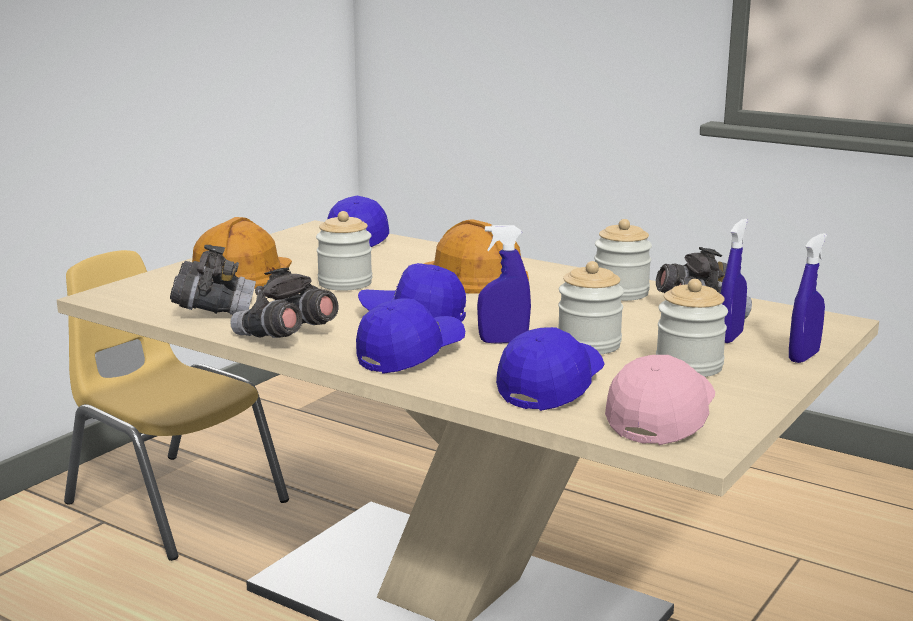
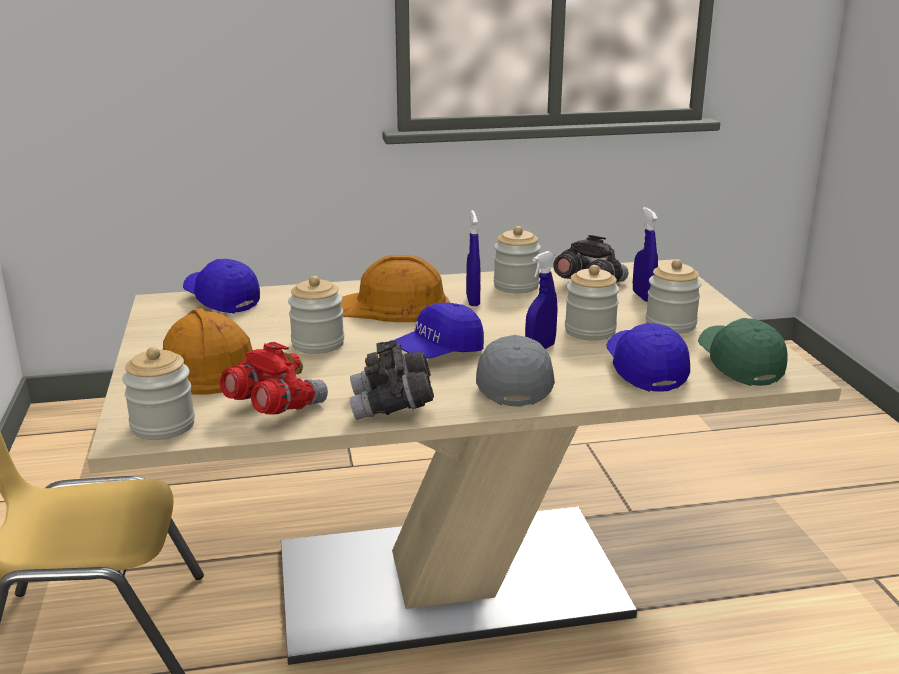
camera: 45 degrees left, 5 degrees up
grey binoculars [170,245,256,315] -> red binoculars [220,342,328,415]
blue cap [356,298,465,374] -> grey cap [476,335,555,406]
pink cap [605,355,715,445] -> green cap [698,318,788,386]
blue spray bottle [789,233,827,363] -> blue spray bottle moved to [466,210,481,306]
none -> jar [122,347,195,440]

